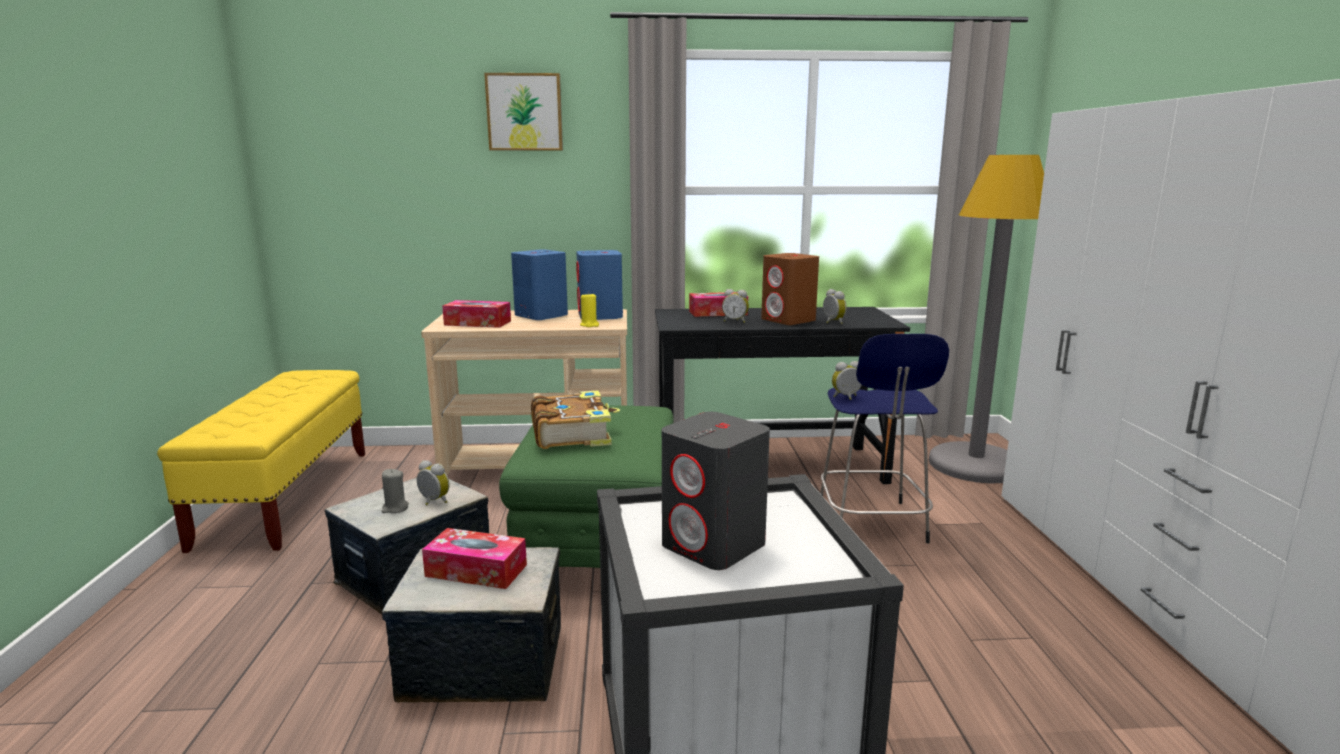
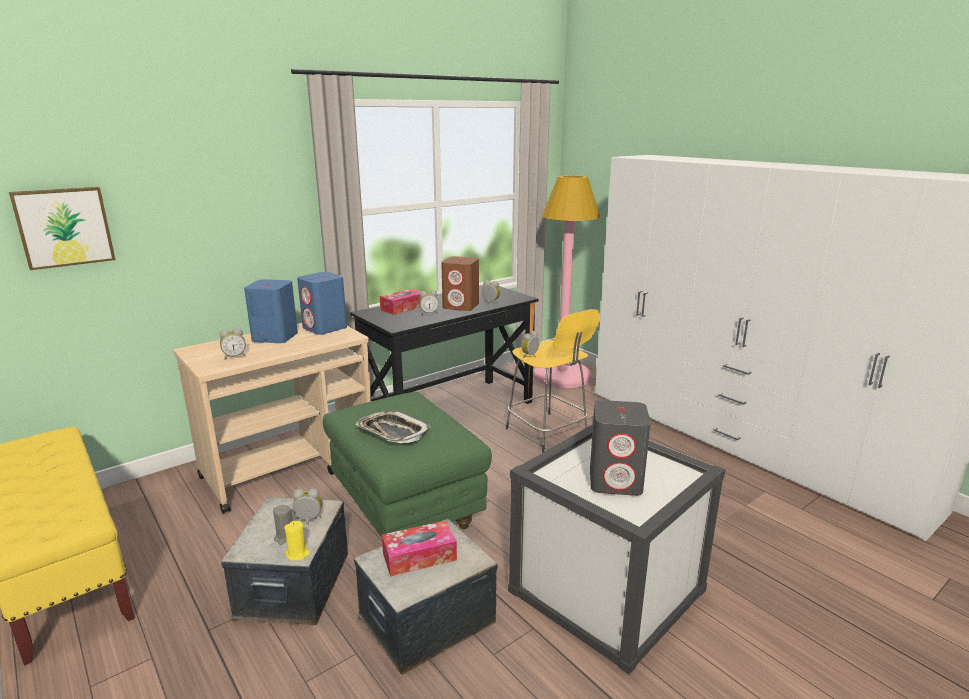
camera: 35 degrees left, 5 degrees up
tissue box [442,300,511,328] -> alarm clock [220,328,246,360]
picture [484,73,563,151] -> picture moved to [9,187,116,270]
book [531,390,620,449] -> tray [356,410,431,443]
yellow candle [580,292,599,327] -> yellow candle moved to [284,521,310,561]
blue stool [820,334,949,543] -> yellow stool [506,309,600,453]
grey floor lamp [929,155,1044,483] -> pink floor lamp [534,175,600,388]

